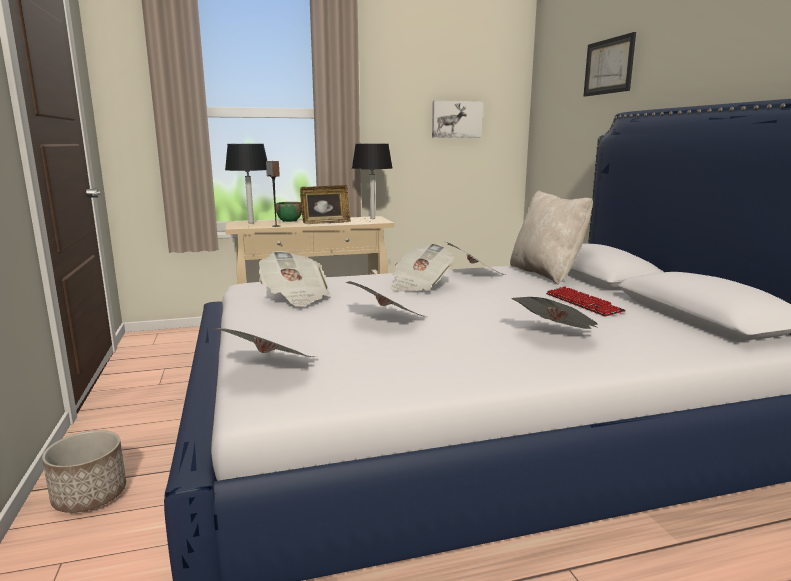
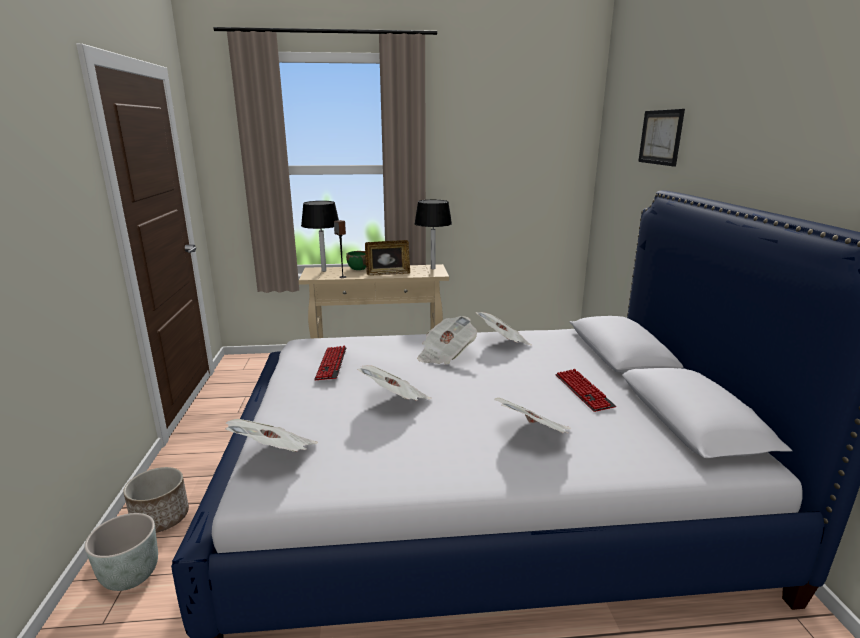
camera: 10 degrees right, 5 degrees up
newspaper [259,251,330,307] -> keyboard [314,346,346,380]
picture [432,100,483,138] -> none
beige pillow [510,191,593,285] -> none
none -> grey planter [84,513,158,591]

